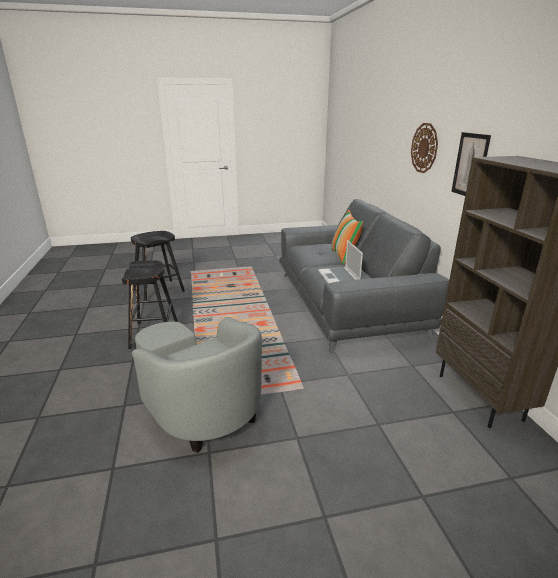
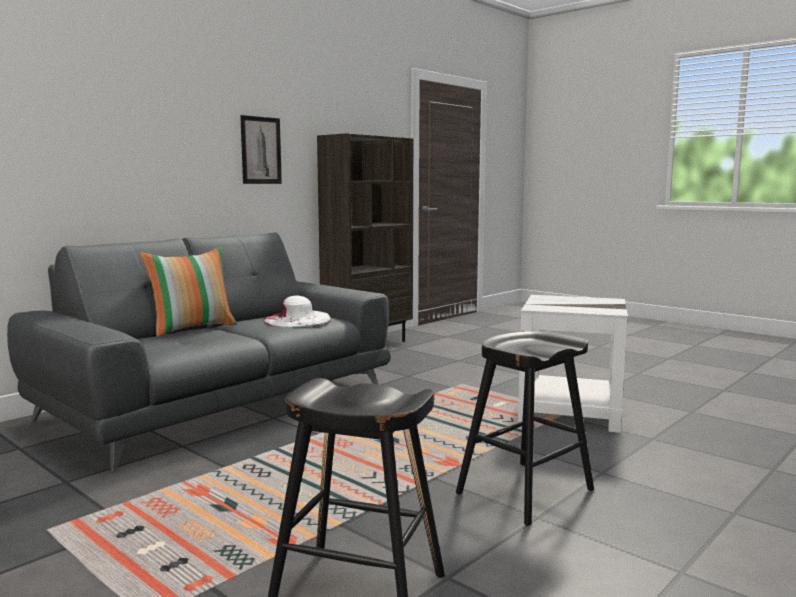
camera: 125 degrees left, 15 degrees down
grey armchair [132,317,262,453] -> white side table [518,295,628,433]
laptop [318,240,363,283] -> white hat [263,295,331,327]
wall clock [411,123,438,173] -> none

